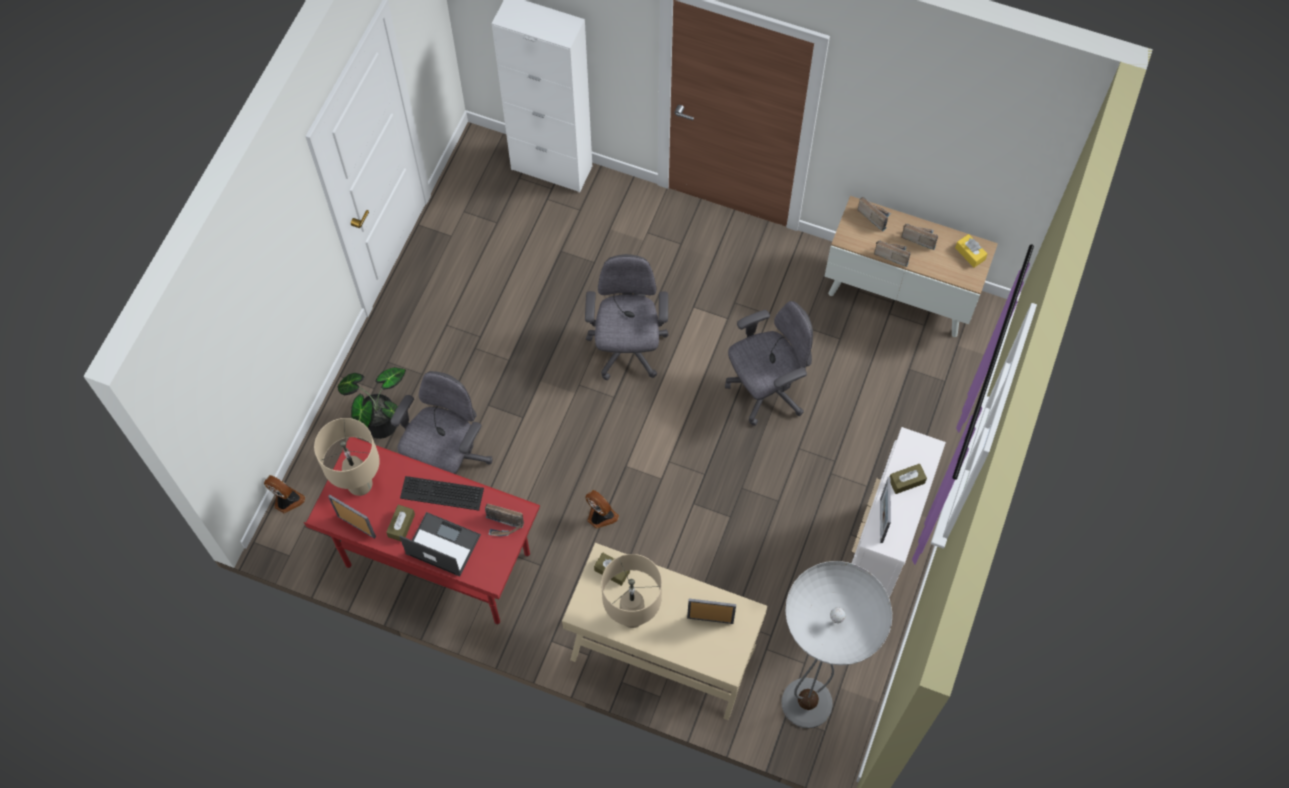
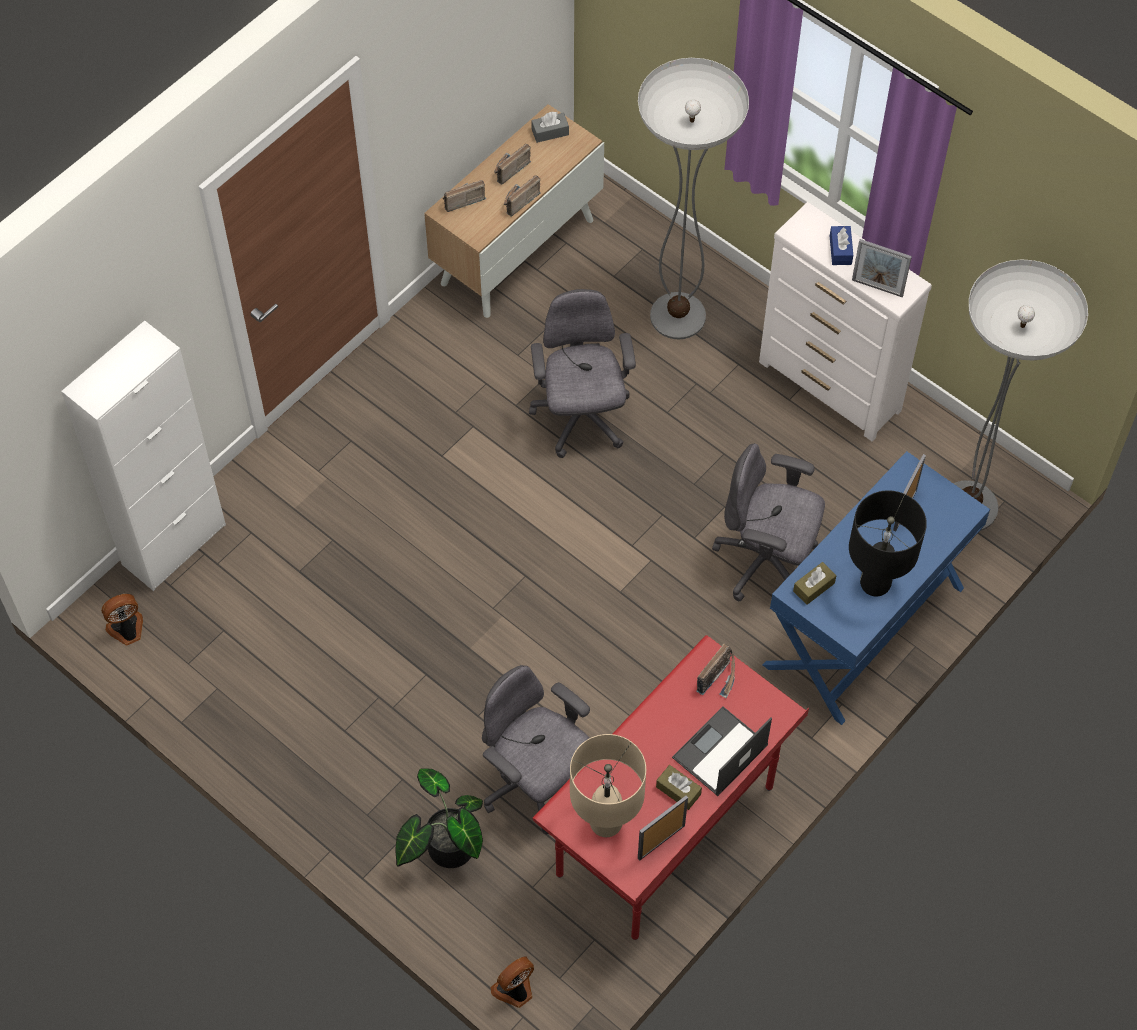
camera: 70 degrees left, 5 degrees down
keyboard [400,476,484,511] -> none
beige desk [562,543,768,720] -> blue desk [763,451,990,725]
grey office chair [585,254,669,380] -> grey office chair moved to [712,443,825,601]
fan [585,490,619,529] -> fan moved to [101,594,143,646]
beige table lamp [601,554,662,628] -> black table lamp [849,490,927,597]
brown tissue box [890,464,927,494] -> blue tissue box [830,226,853,265]
yellow tissue box [955,234,987,268] -> grey tissue box [531,112,569,143]
none -> floor lamp [638,58,749,339]

